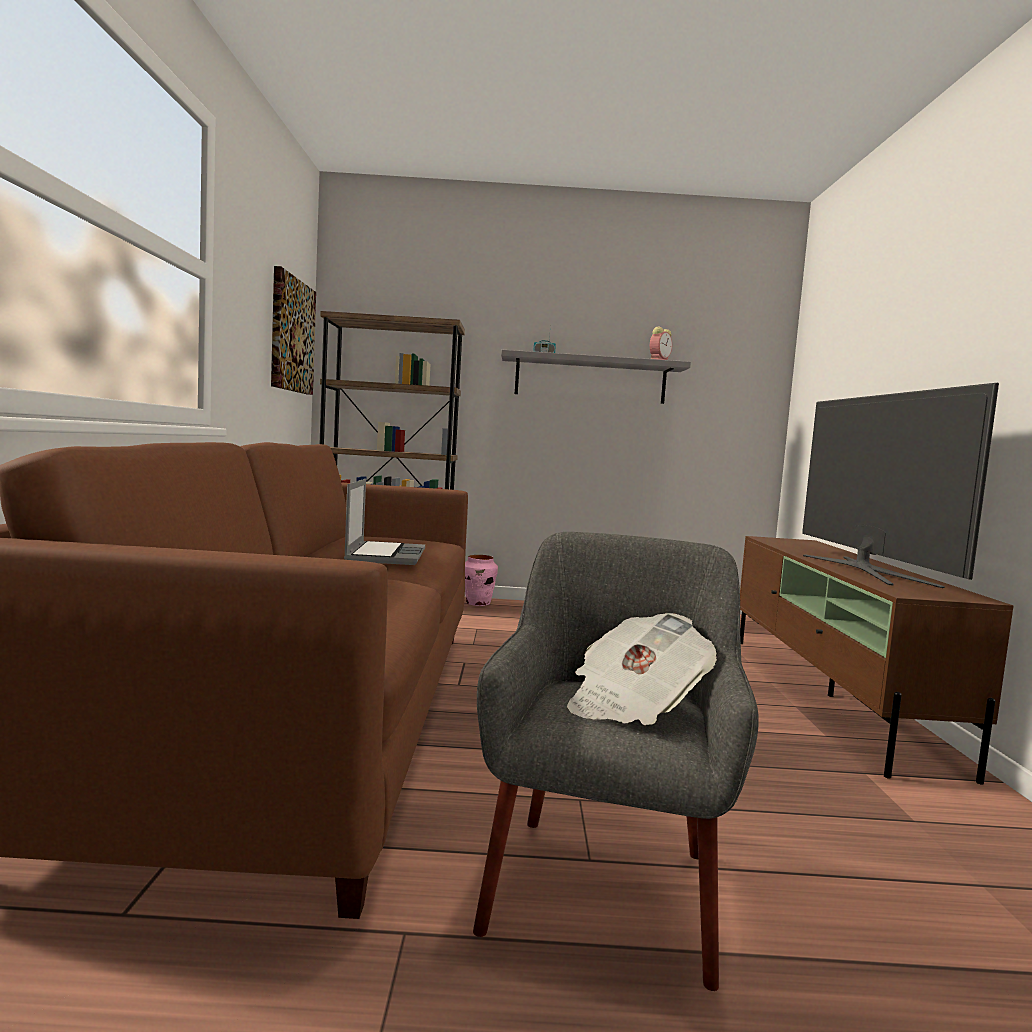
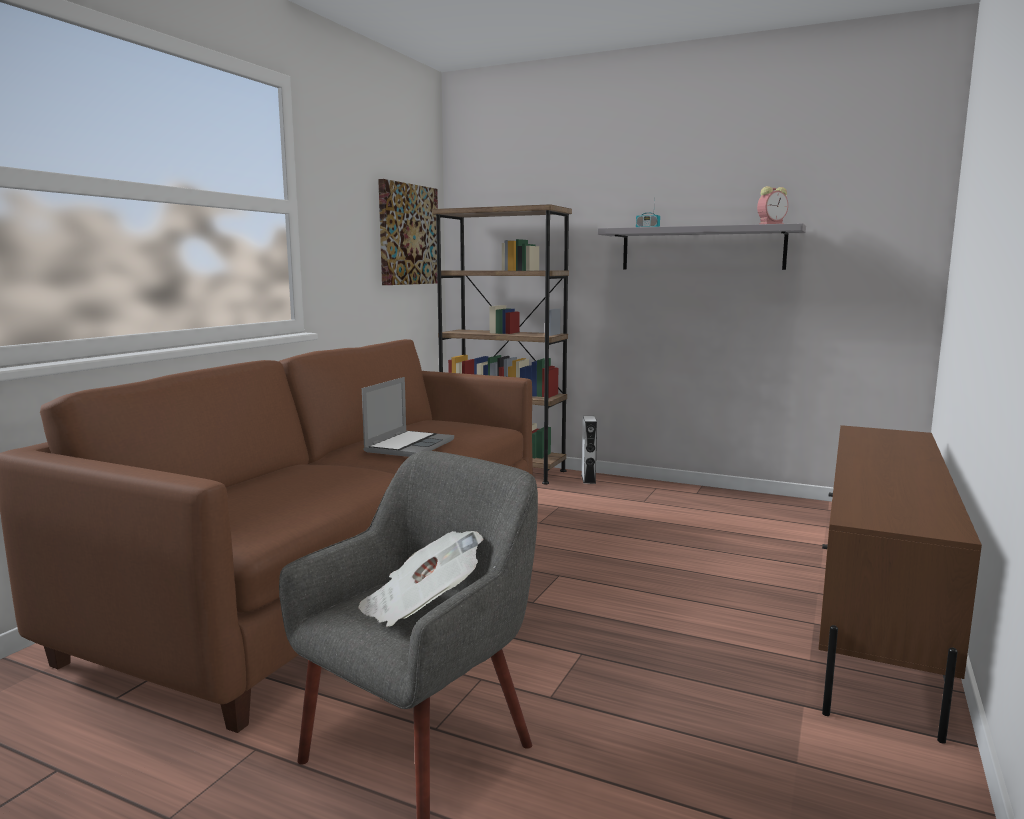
camera: 25 degrees right, 5 degrees up
pink vase [465,555,498,606] -> grey speaker [581,416,597,484]
television [802,383,999,588] -> none

